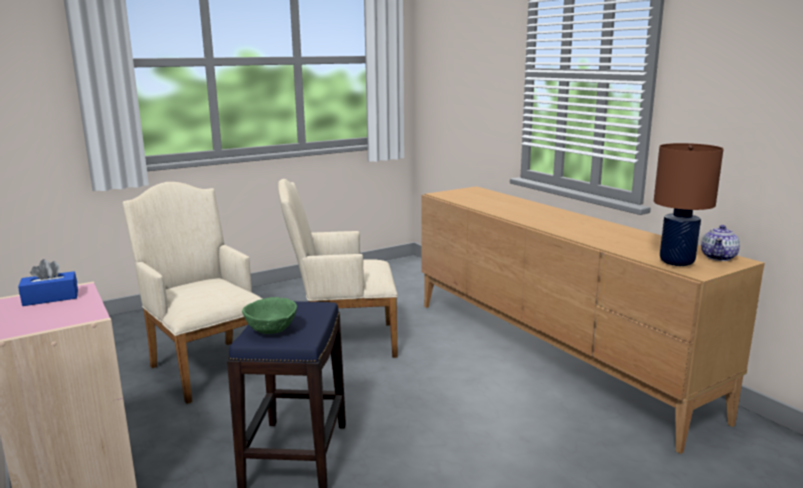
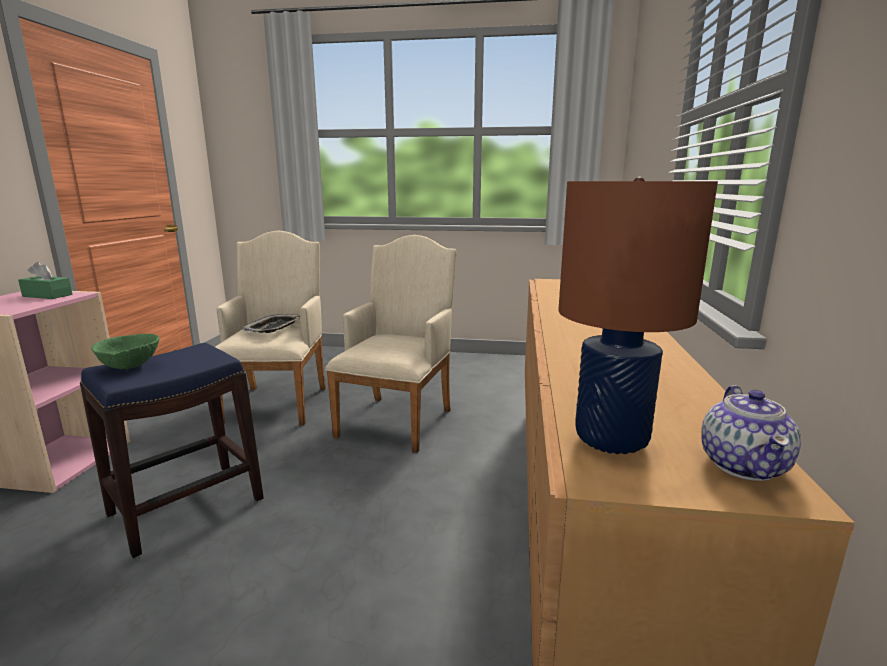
camera: 40 degrees right, 0 degrees up
blue tissue box [18,259,78,306] -> green tissue box [18,262,72,299]
beige armchair [278,179,398,358] -> beige armchair turned 75 degrees clockwise [325,235,456,453]
teapot [701,225,740,261] -> teapot turned 60 degrees counterclockwise [701,385,801,481]
none -> tray [243,314,300,333]

